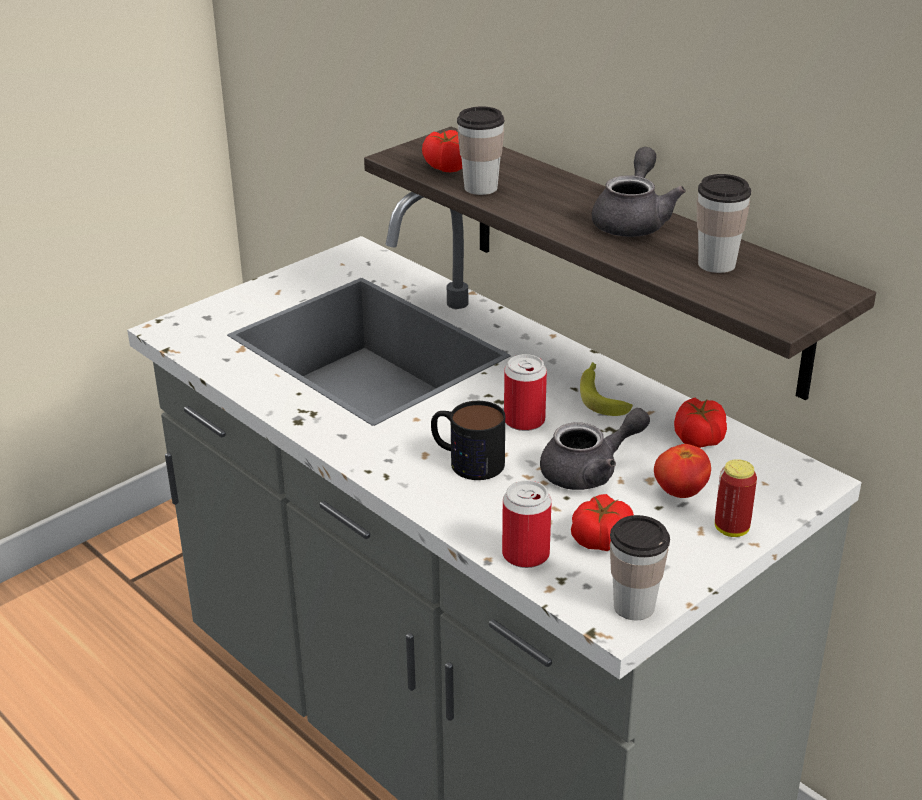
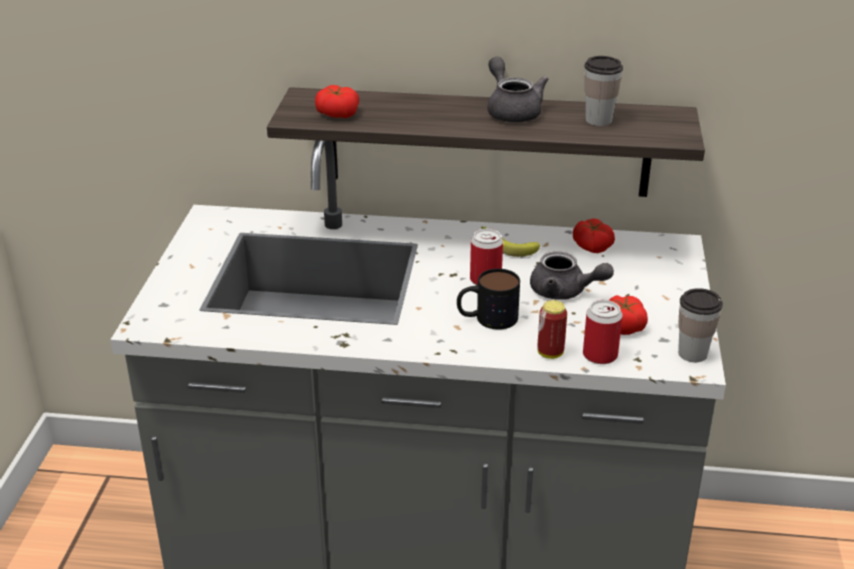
camera: 40 degrees left, 0 degrees up
cup [457,106,505,195] -> none
grey teapot [540,408,650,490] -> grey teapot turned 90 degrees clockwise [530,251,614,300]
tomato [654,444,711,498] -> none
can [715,459,757,537] -> can moved to [537,300,567,359]

